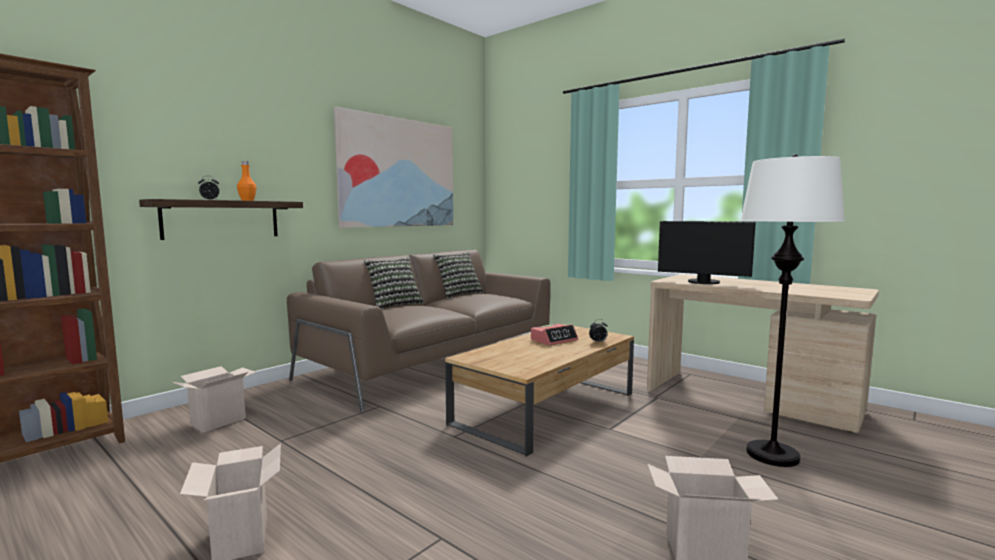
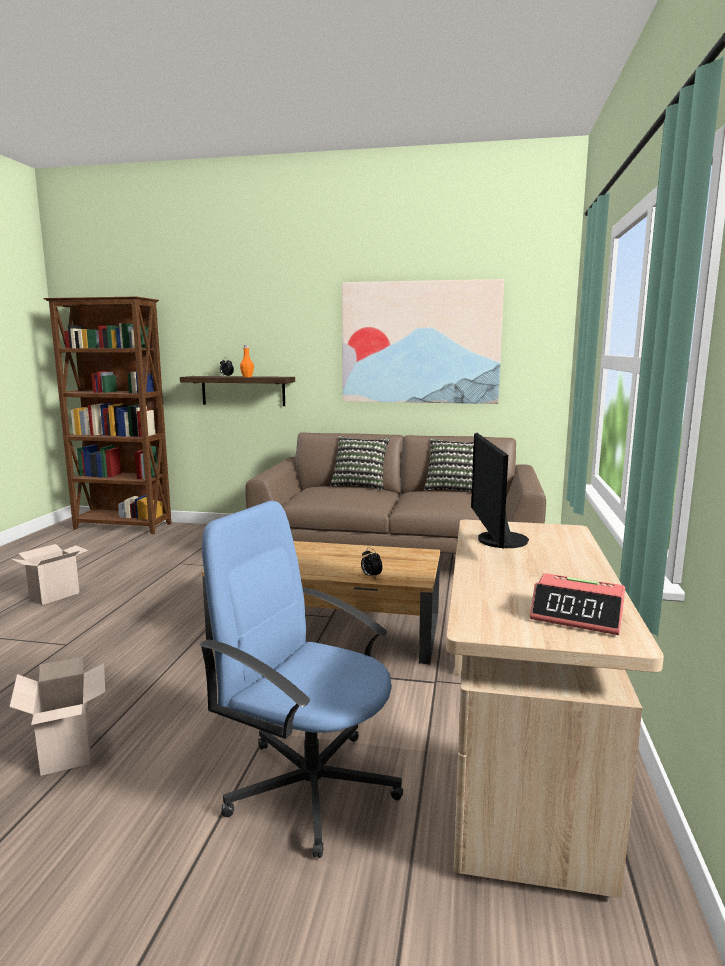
camera: 60 degrees right, 5 degrees up
cardboard box [172,366,256,432] -> none
alarm clock [531,324,578,346] -> alarm clock moved to [530,573,625,635]
white floor lamp [740,154,845,467] -> blue office chair [199,501,403,858]

